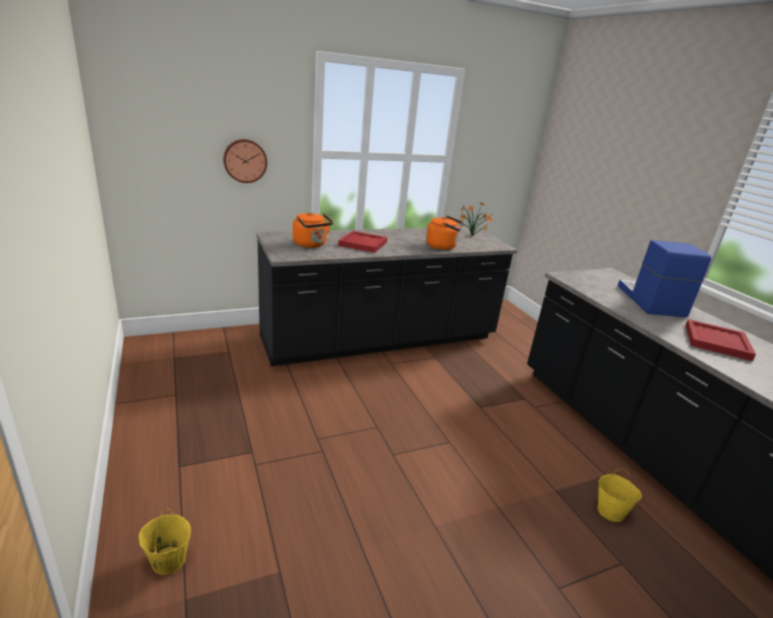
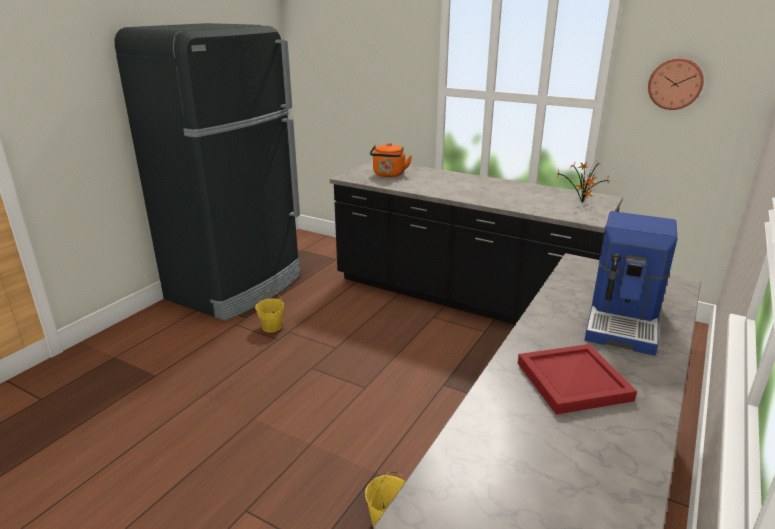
camera: 55 degrees right, 0 degrees up
yellow bucket [139,509,191,575] -> yellow bucket moved to [255,290,284,332]
wall clock [223,139,267,183] -> wall clock moved to [648,58,704,110]
red tray [338,231,387,253] -> none
orange kettle [426,216,463,250] -> none
coffee machine [618,240,711,318] -> coffee machine turned 150 degrees clockwise [584,211,677,356]
none -> black fridge [114,23,301,321]

